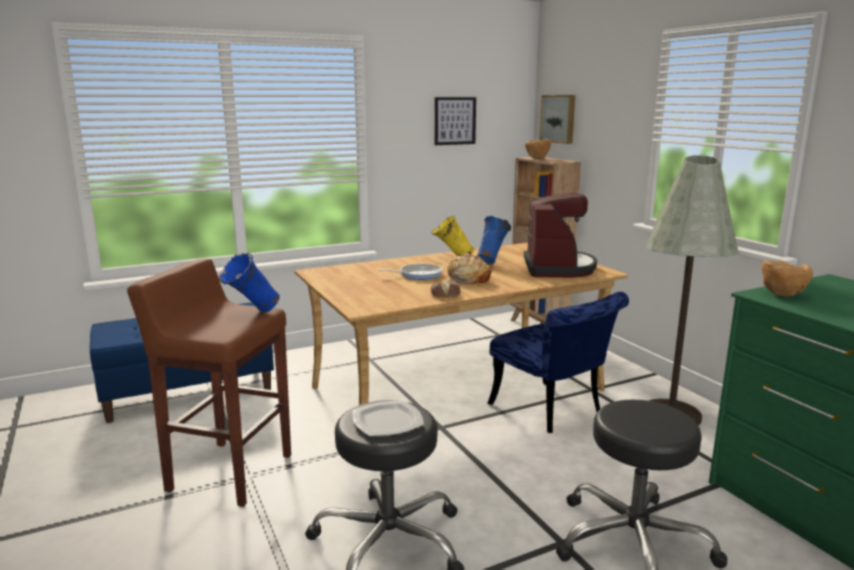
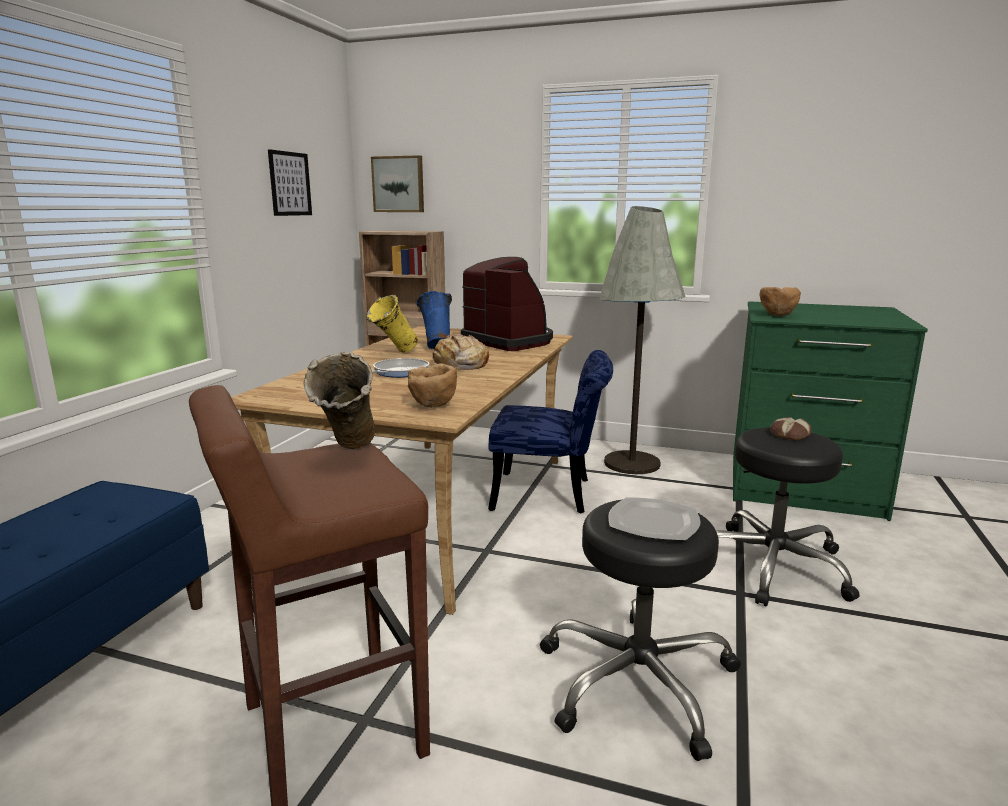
camera: 45 degrees left, 0 degrees up
blue vase [219,252,280,312] -> beige vase [304,352,376,449]
bread [431,281,460,297] -> bread moved to [770,417,812,440]
brown bowl [525,139,551,159] -> brown bowl moved to [408,363,457,408]

